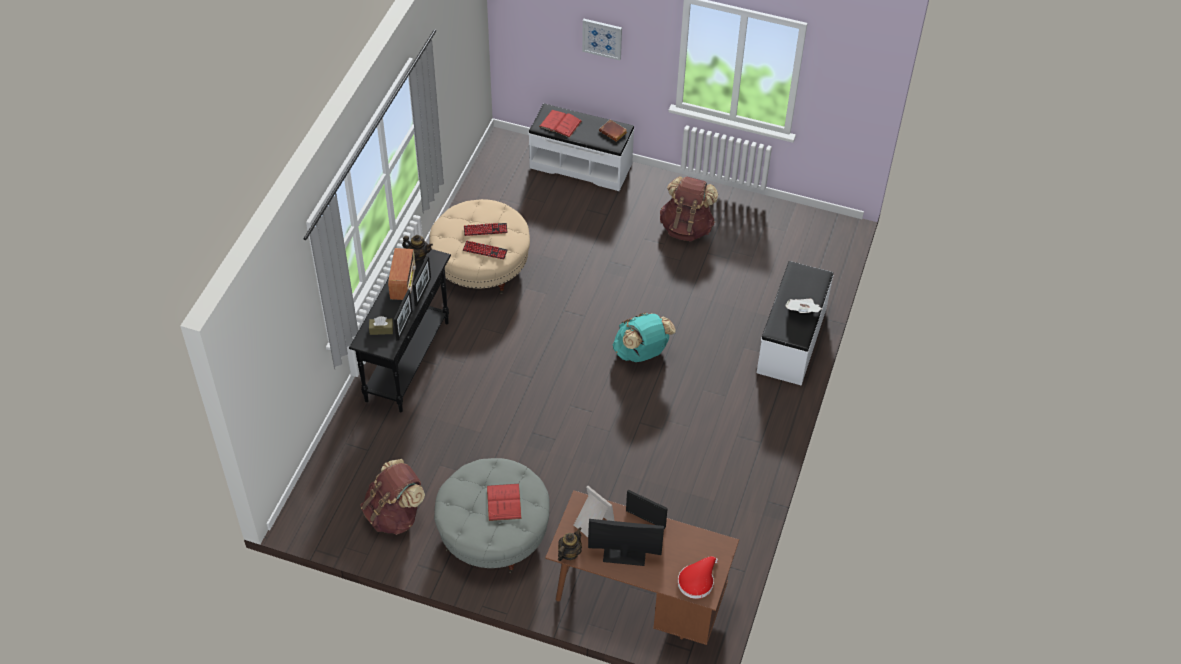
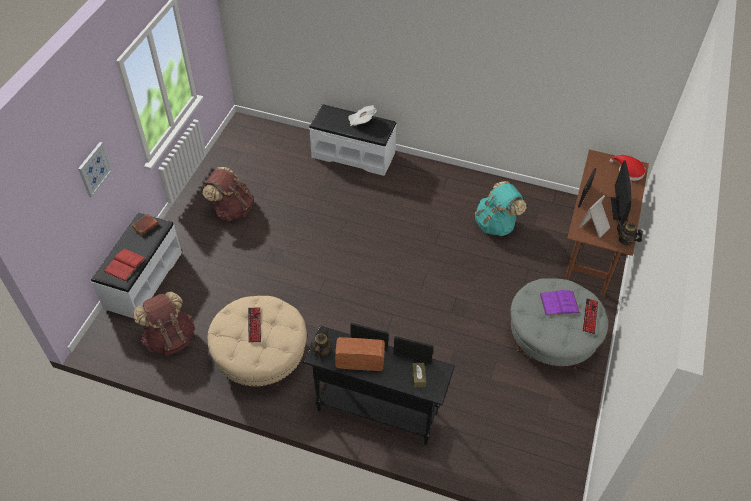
camera: 90 degrees left, 0 degrees up
brown backpack [360,459,425,535] -> brown backpack moved to [134,291,195,355]
keyboard [463,241,508,260] -> keyboard moved to [583,298,598,334]
red book [487,484,522,521] -> purple book [540,290,580,316]
turquoise backpack [613,313,676,362] -> turquoise backpack moved to [475,181,527,236]

